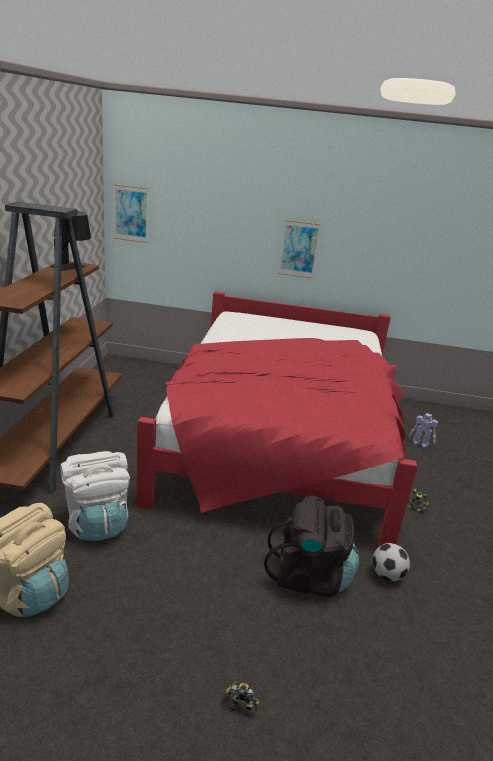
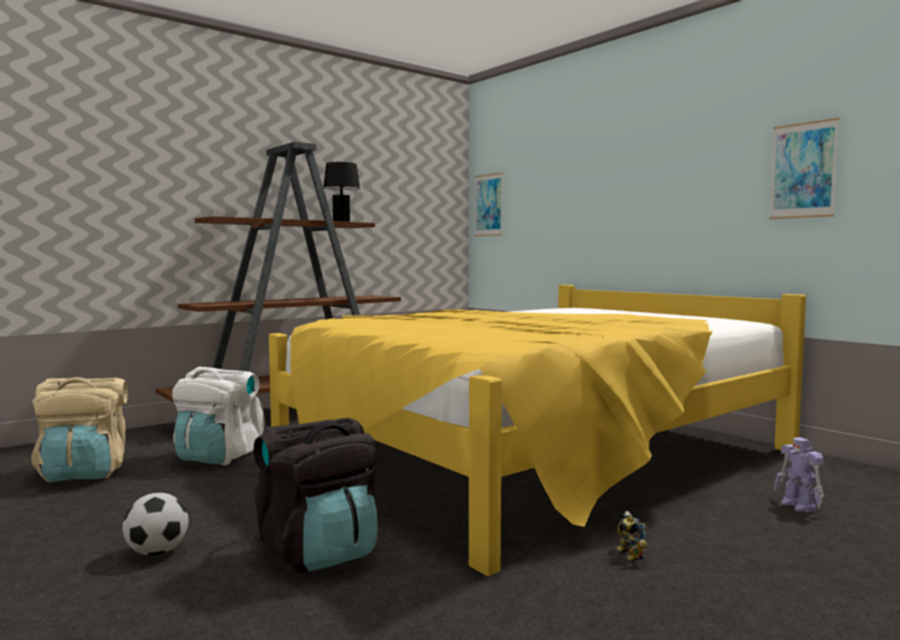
camera: 45 degrees right, 20 degrees down
red bed [137,291,417,547] -> yellow bed [269,285,806,576]
toy robot [225,682,260,717] -> none
picture [279,220,321,278] -> picture moved to [770,118,839,219]
football [372,543,410,581] -> football moved to [123,493,189,556]

